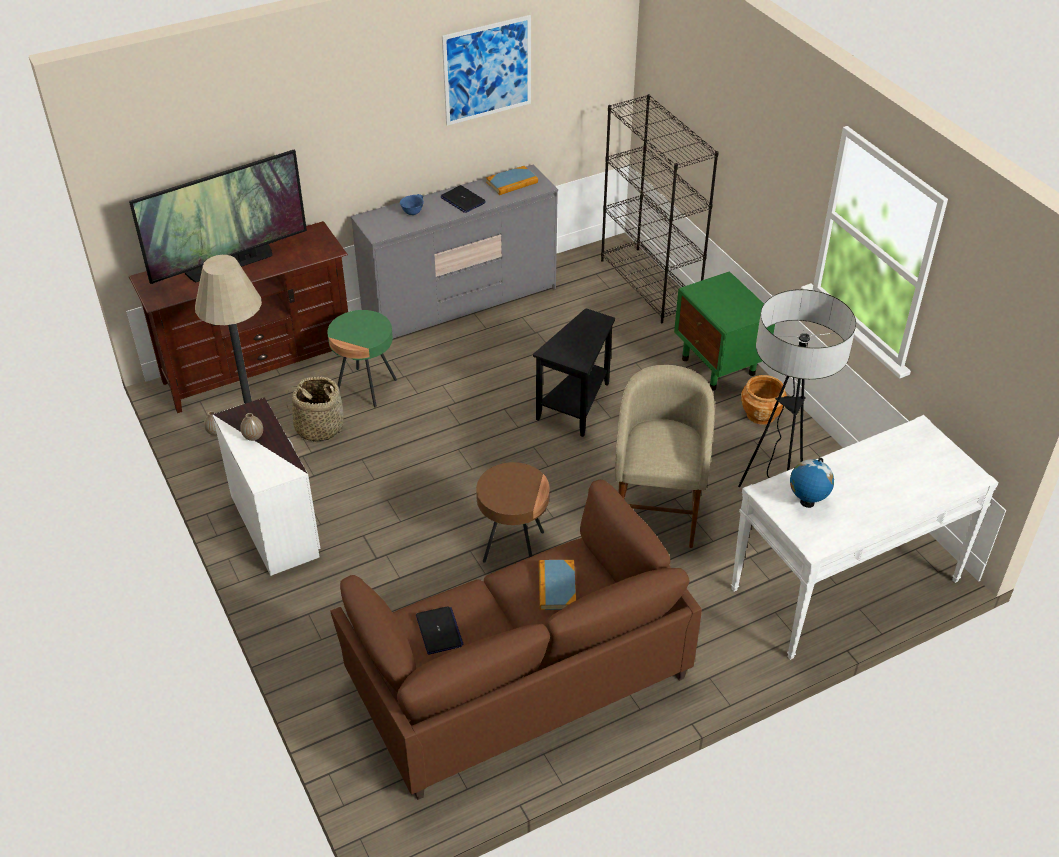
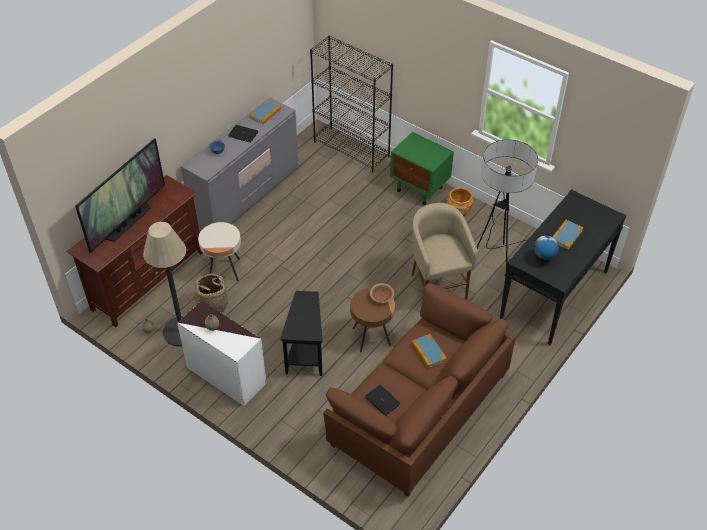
camera: 25 degrees left, 5 degrees up
green side table [327,310,397,408] -> beige side table [198,222,241,281]
picture [442,15,531,126] -> none
black side table [533,308,615,437] -> black side table moved to [280,291,323,376]
white console table [731,415,999,660] -> black console table [500,189,626,345]
none -> brown bowl [370,283,394,303]
none -> book [553,220,583,250]

